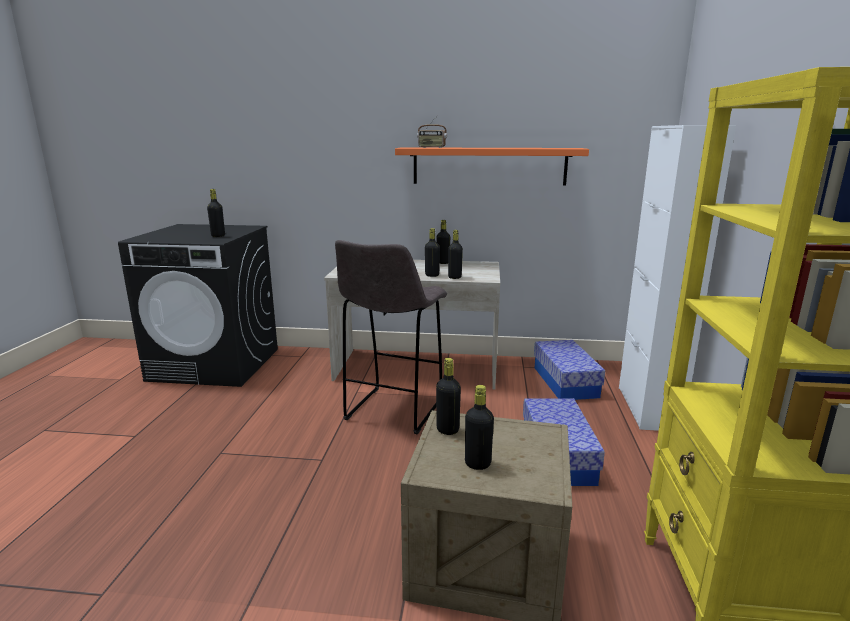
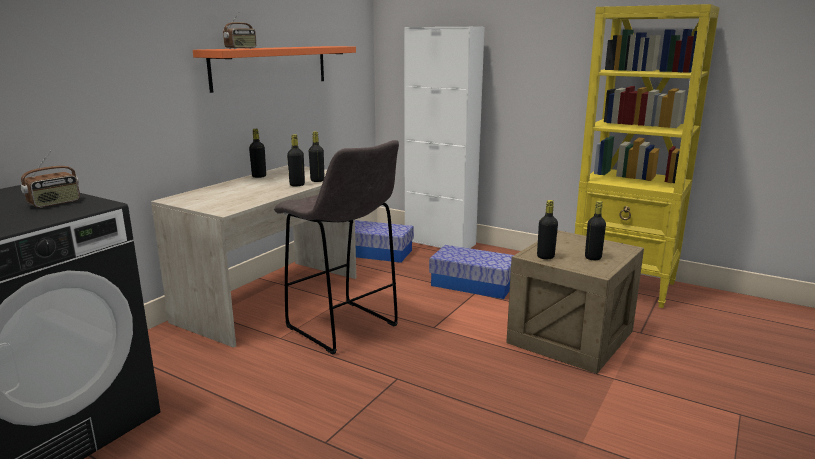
camera: 65 degrees left, 0 degrees up
black bottle [207,189,225,237] -> radio [21,151,80,208]

